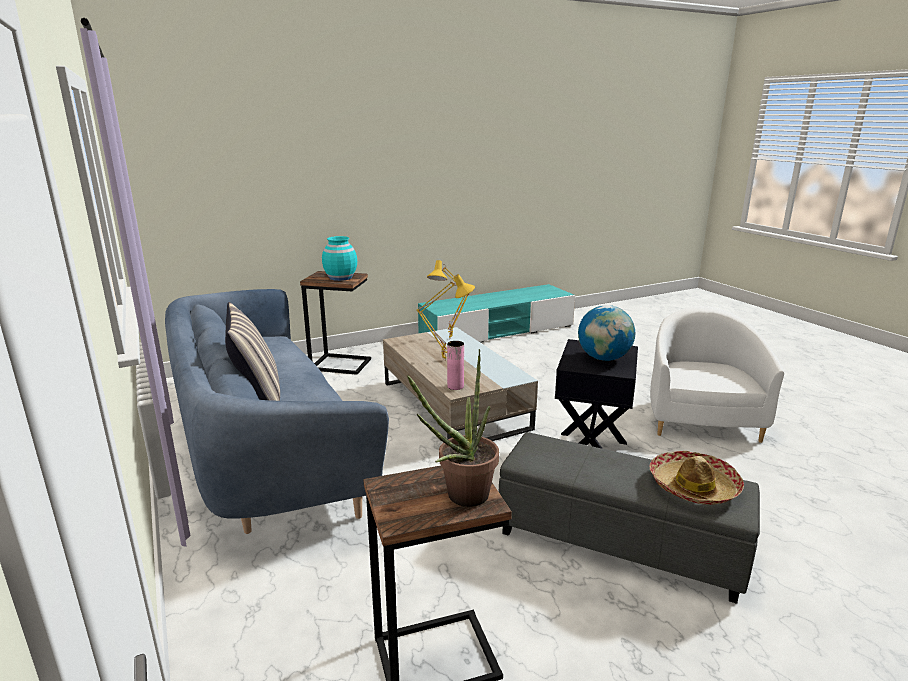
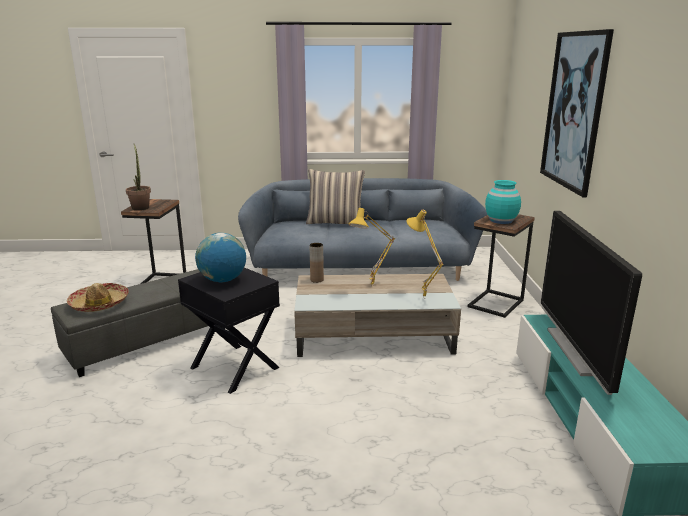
camera: 115 degrees right, 0 degrees up
pink vase [447,341,464,390] -> brown vase [310,243,324,283]
white armchair [650,306,784,443] -> none
none -> picture [540,29,614,197]
none -> television [541,211,642,395]

